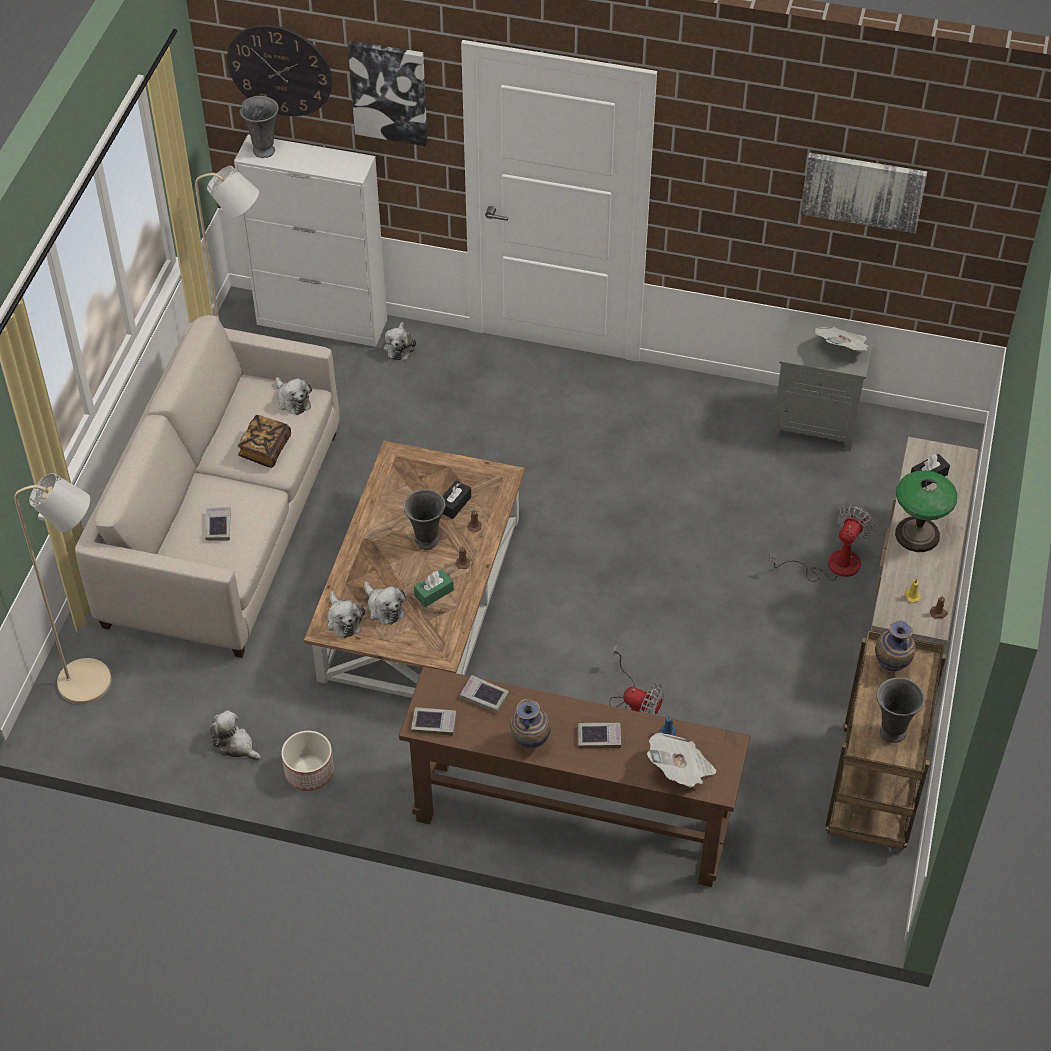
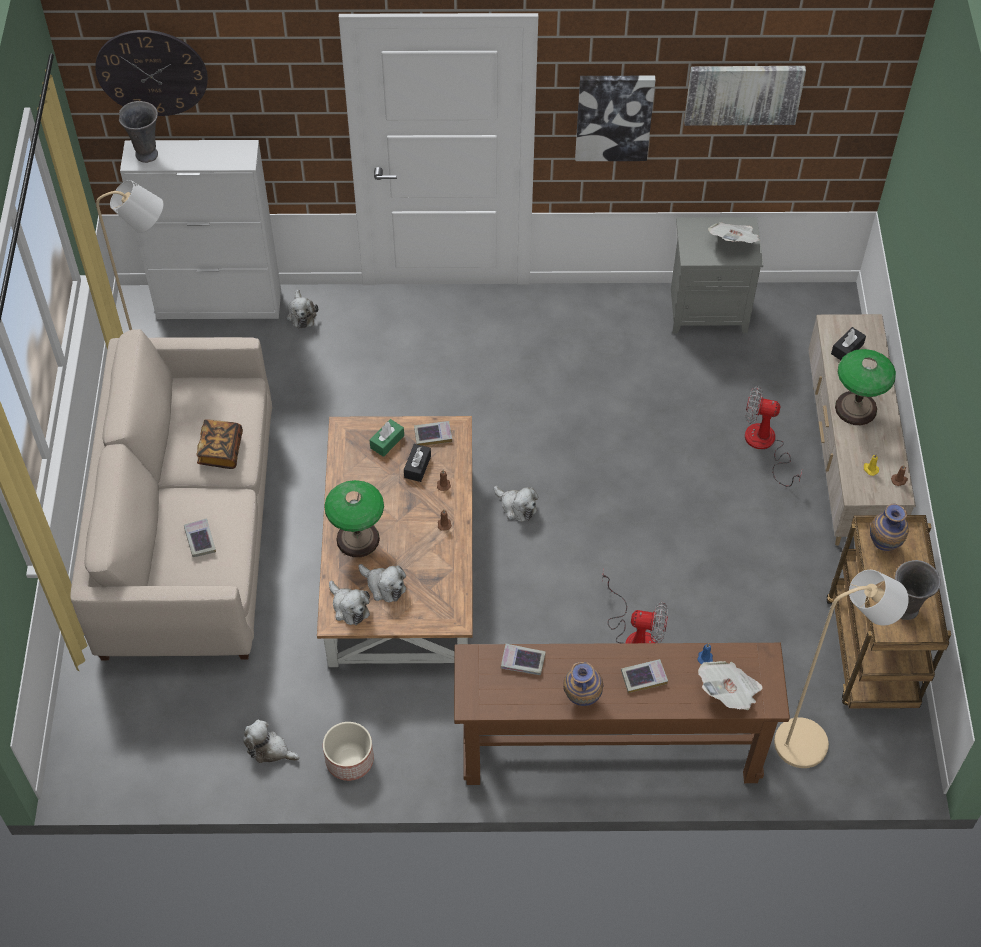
camera: 15 degrees left, 5 degrees up
beige floor lamp [15,473,111,704] -> beige floor lamp moved to [774,570,909,768]
plush toy [276,377,312,415] -> plush toy moved to [494,486,539,522]
picture [348,41,427,146] -> picture moved to [575,76,655,161]
grey vase [404,489,445,550] -> none
book [411,707,456,736] -> book moved to [414,421,452,446]
green tissue box [414,570,454,607] -> green tissue box moved to [370,419,404,457]
fan [769,505,876,582] -> fan turned 90 degrees counterclockwise [745,386,802,487]
none -> table lamp [324,480,384,557]

